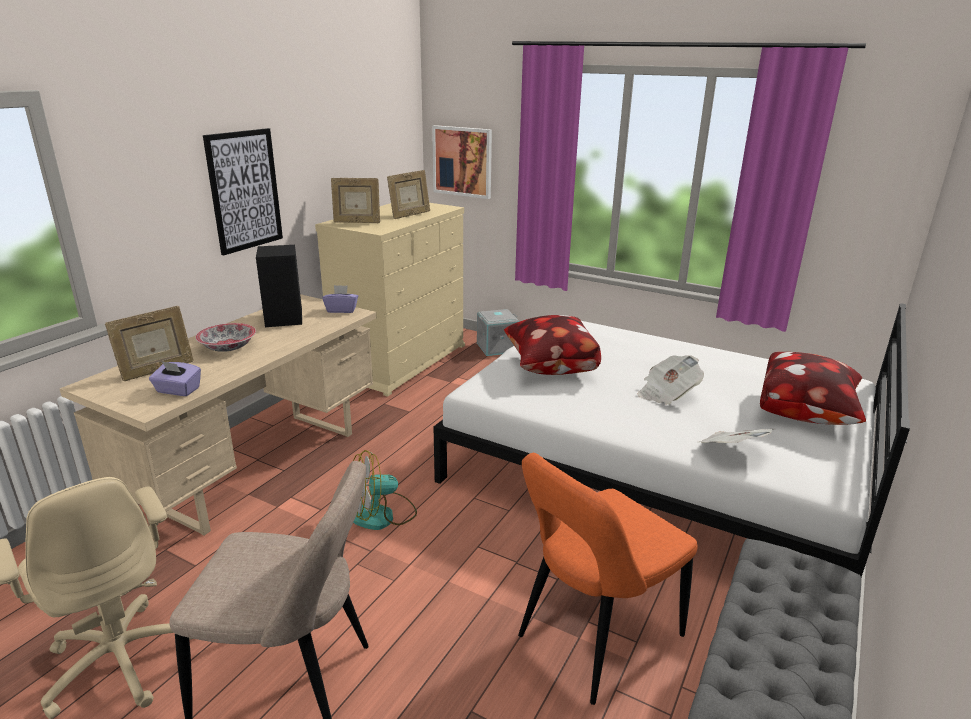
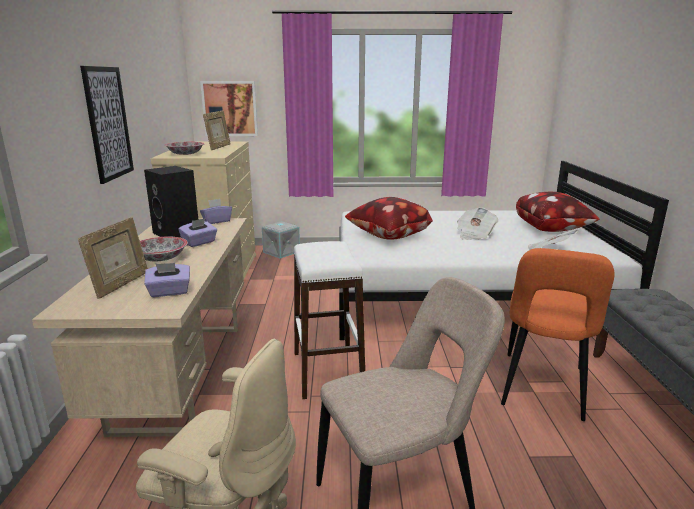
camera: 30 degrees left, 5 degrees down
picture frame [331,178,380,223] -> bowl [165,142,205,155]
fan [353,450,417,530] -> white stool [294,241,365,399]
none -> purple tissue box [178,218,217,247]

